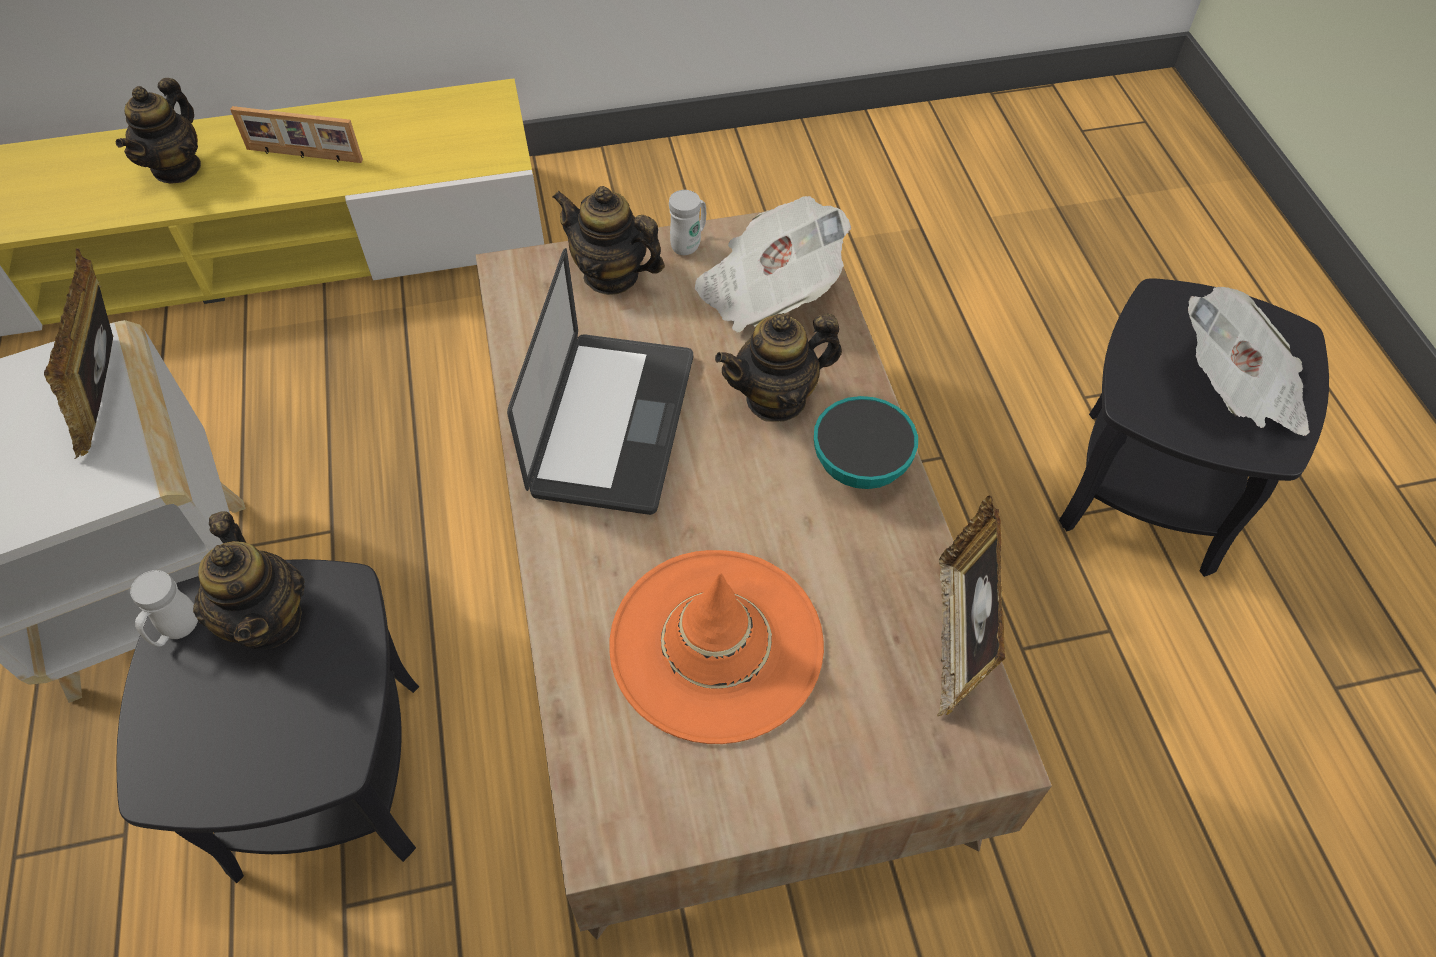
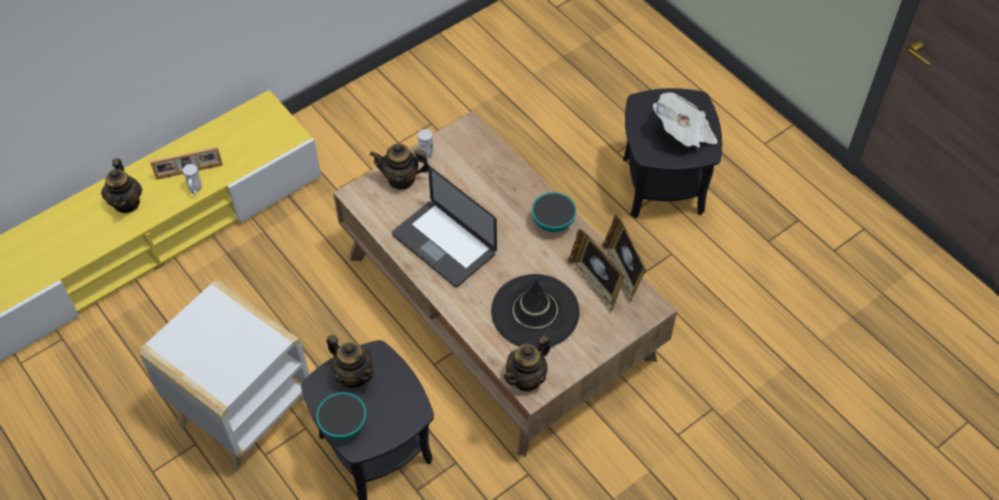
camera: 25 degrees left, 0 degrees up
picture frame [44,248,113,460] -> picture frame moved to [568,229,625,313]
white mug [130,570,198,647] -> white mug moved to [183,164,202,194]
laptop [507,248,693,515] -> laptop turned 150 degrees clockwise [392,166,497,287]
orange hat [609,550,824,744] -> black hat [491,274,580,349]
newspaper [695,196,851,333] -> none
teapot [715,313,842,422] -> teapot moved to [503,335,551,392]
none -> bowl [316,392,366,440]

